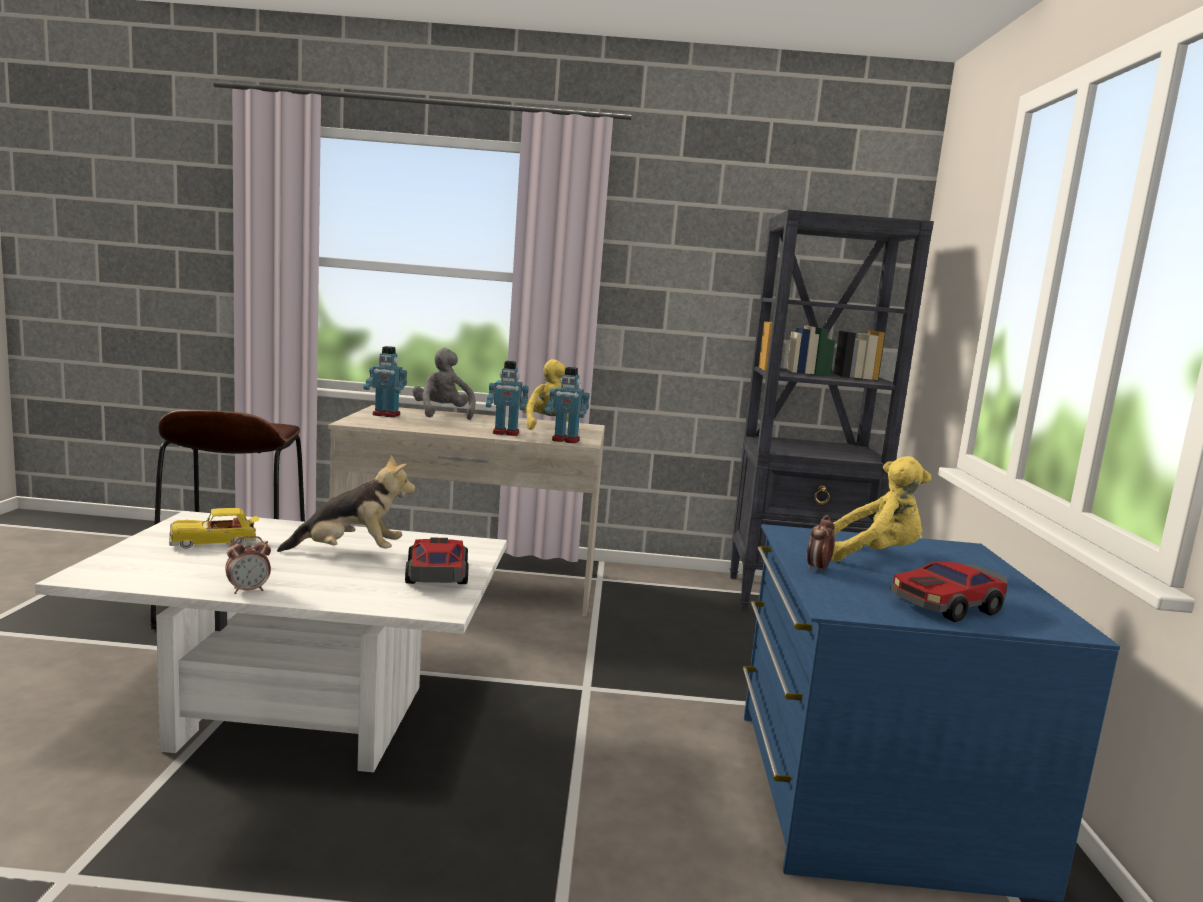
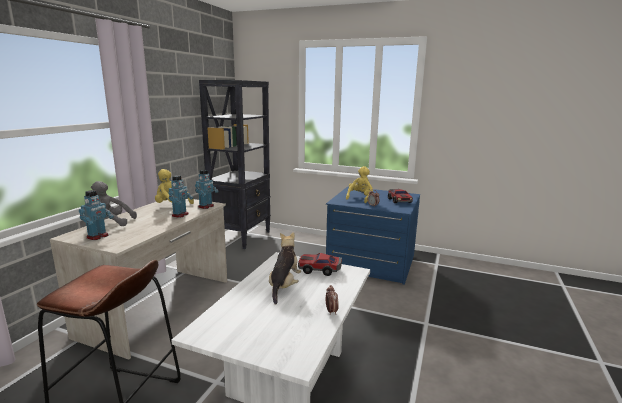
camera: 70 degrees left, 5 degrees up
toy car [169,508,259,549] -> none

